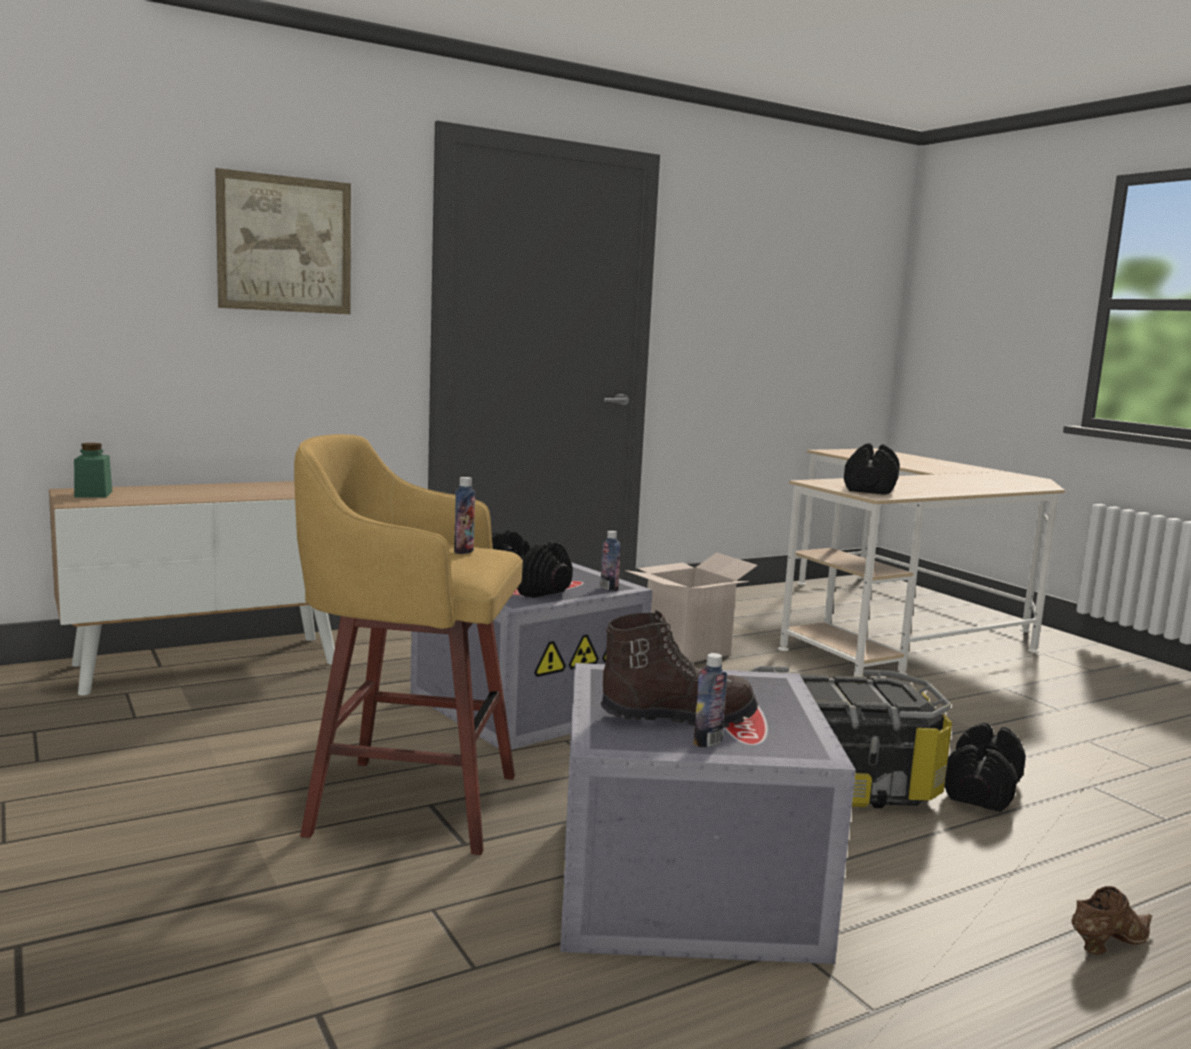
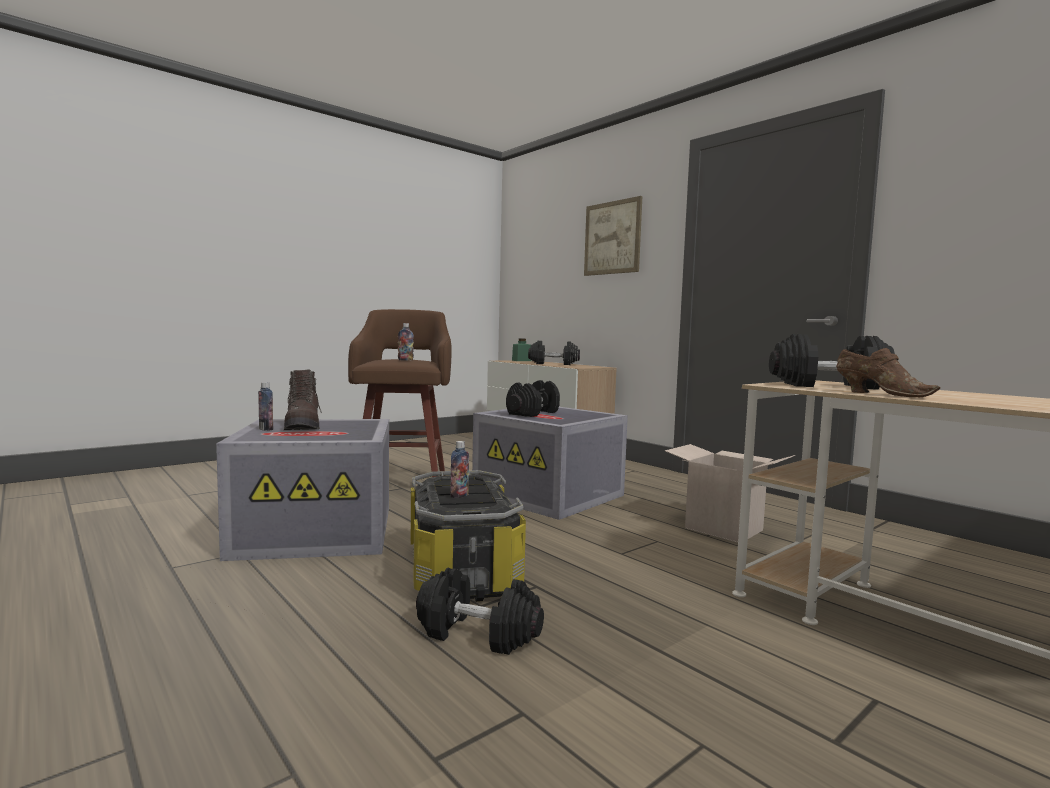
camera: 80 degrees right, 5 degrees down
yellow stool [294,434,523,855] -> brown stool [348,309,452,477]
bottle [600,531,621,591] -> bottle moved to [450,441,469,498]
brown shoe [1072,886,1152,955] -> brown shoe moved to [836,348,940,397]
none -> black dumbbell [528,340,580,365]

